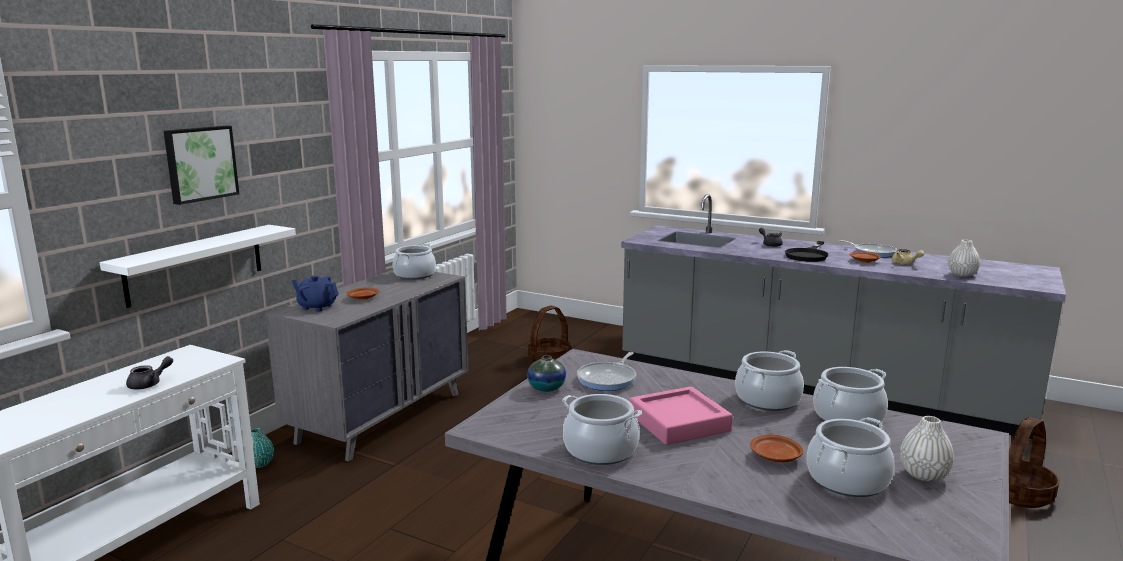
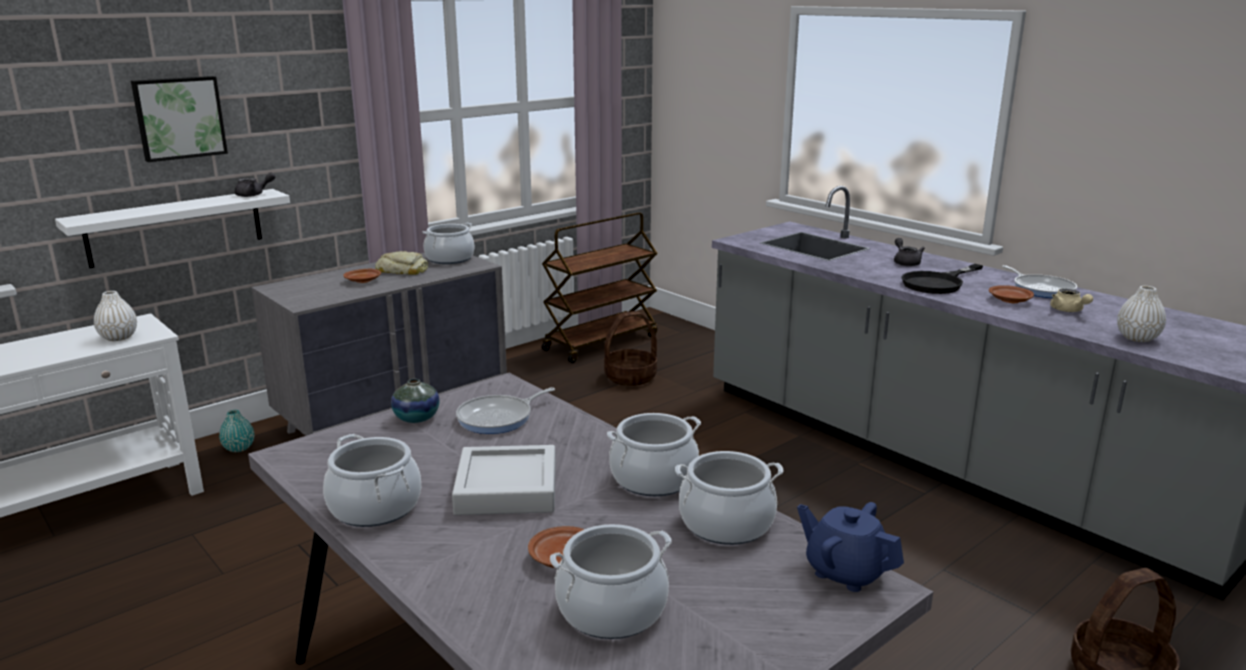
camera: 20 degrees right, 5 degrees up
grey teapot [126,356,173,389] -> grey teapot moved to [235,173,275,197]
blue teapot [292,275,339,312] -> blue teapot moved to [797,502,904,592]
pink tray [629,386,733,445] -> grey tray [452,445,556,515]
white vase [900,416,954,481] -> white vase moved to [94,291,137,341]
none -> bread [375,251,428,275]
none -> brown cart [541,212,658,363]

